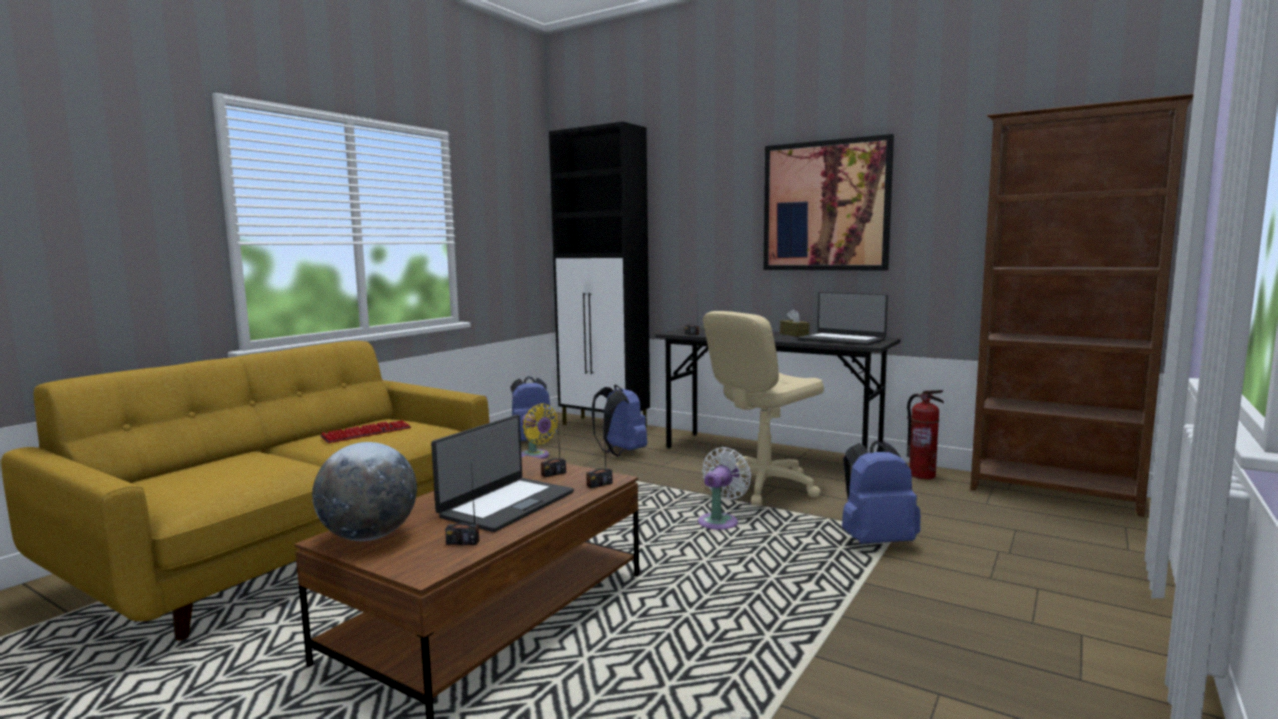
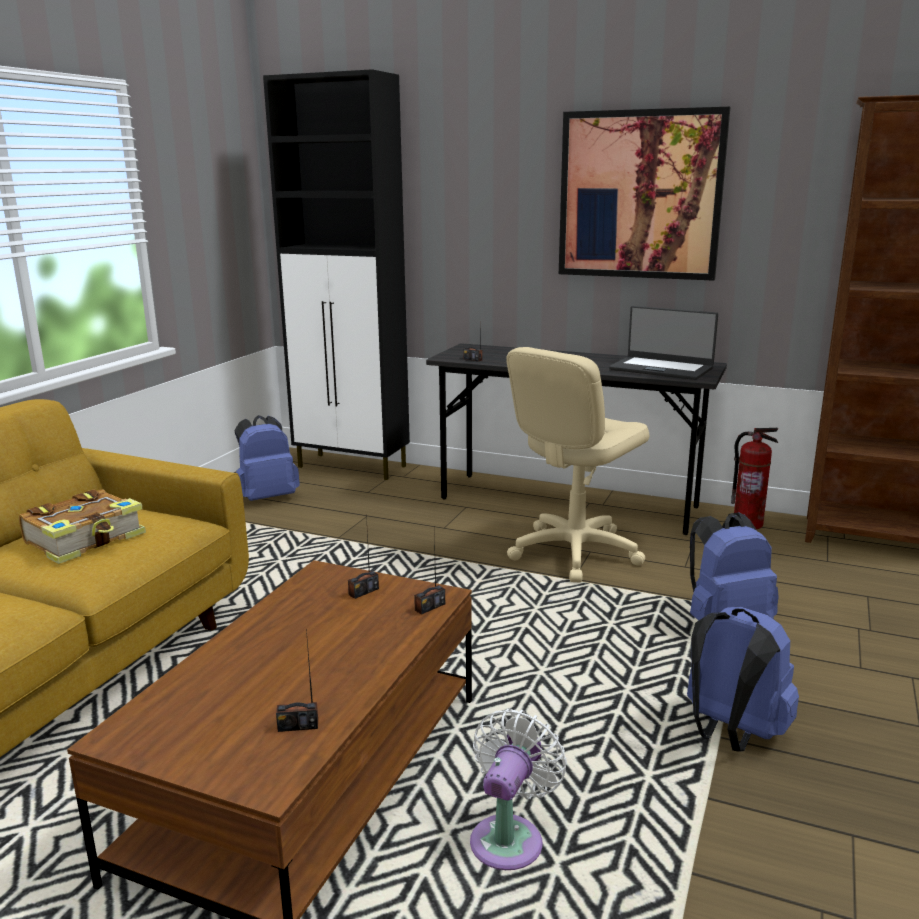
camera: 10 degrees left, 10 degrees up
globe [312,442,417,541] -> none
keyboard [320,420,411,443] -> book [19,489,146,564]
laptop [431,415,574,532] -> none
yellow fan [521,403,558,459] -> none
blue backpack [591,384,648,456] -> blue backpack moved to [687,607,799,752]
white fan [698,447,751,530] -> white fan moved to [470,709,567,870]
brown tissue box [780,309,810,337] -> none

